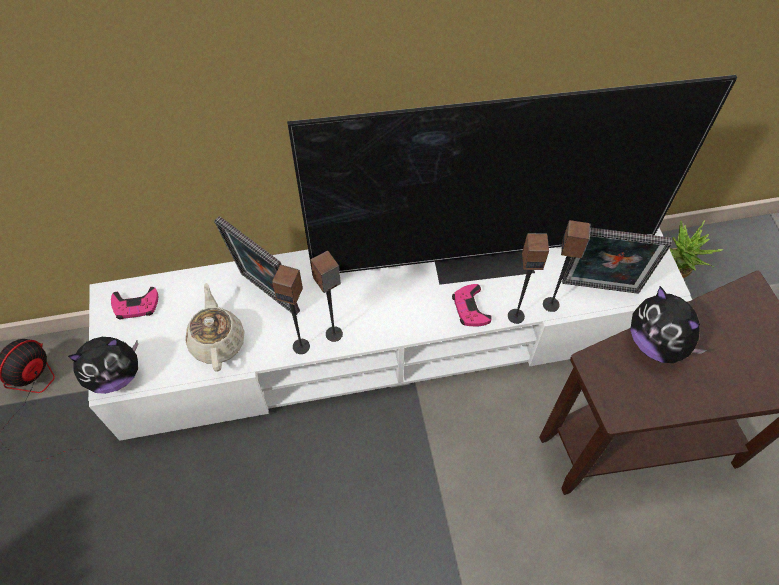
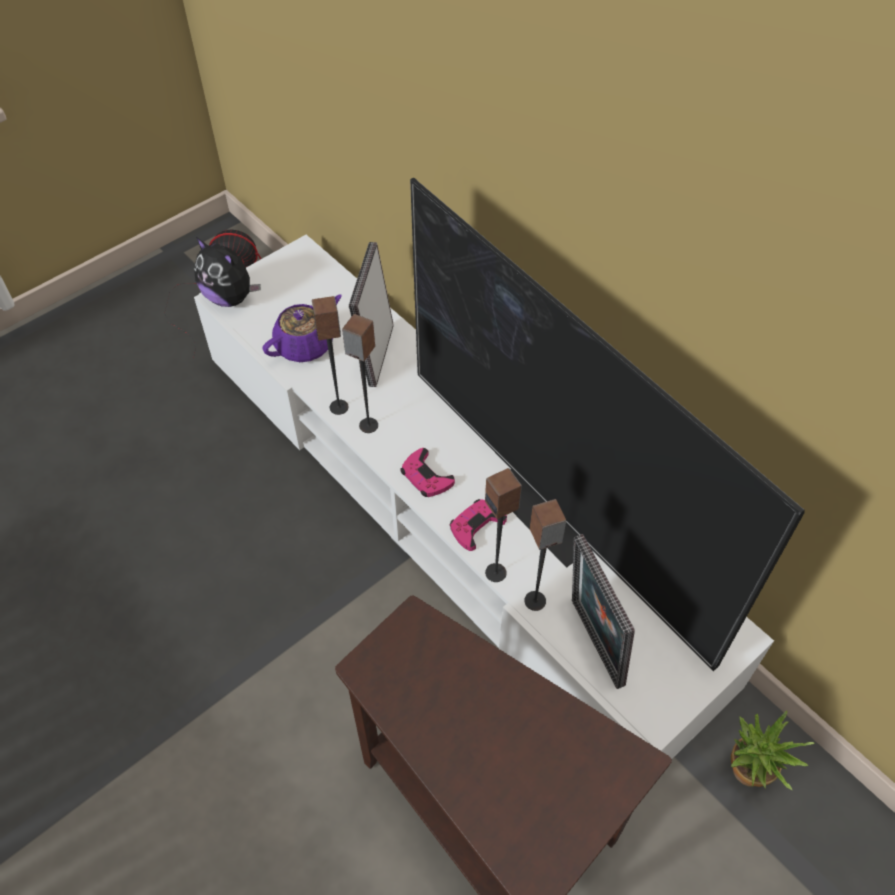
camera: 60 degrees right, 5 degrees down
pink game controller [111,287,158,320] -> pink game controller moved to [400,448,455,497]
beige teapot [185,283,245,372] -> purple teapot [262,294,342,362]
plush toy [630,286,707,363] -> none

